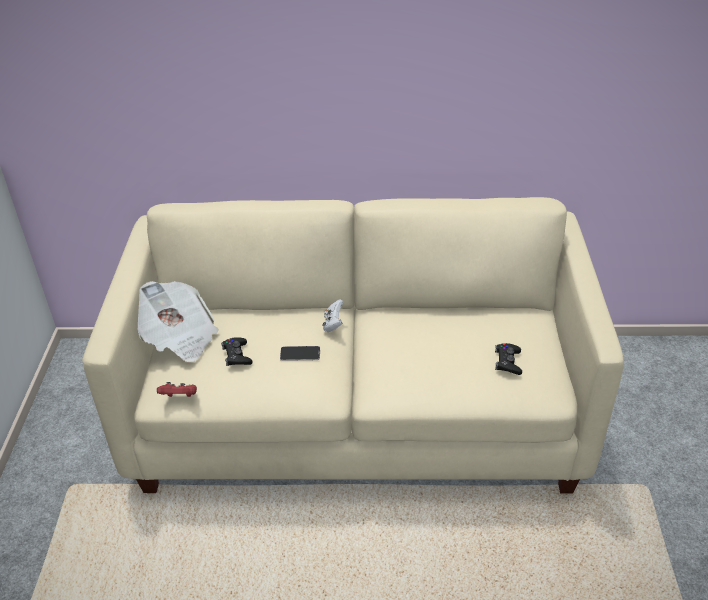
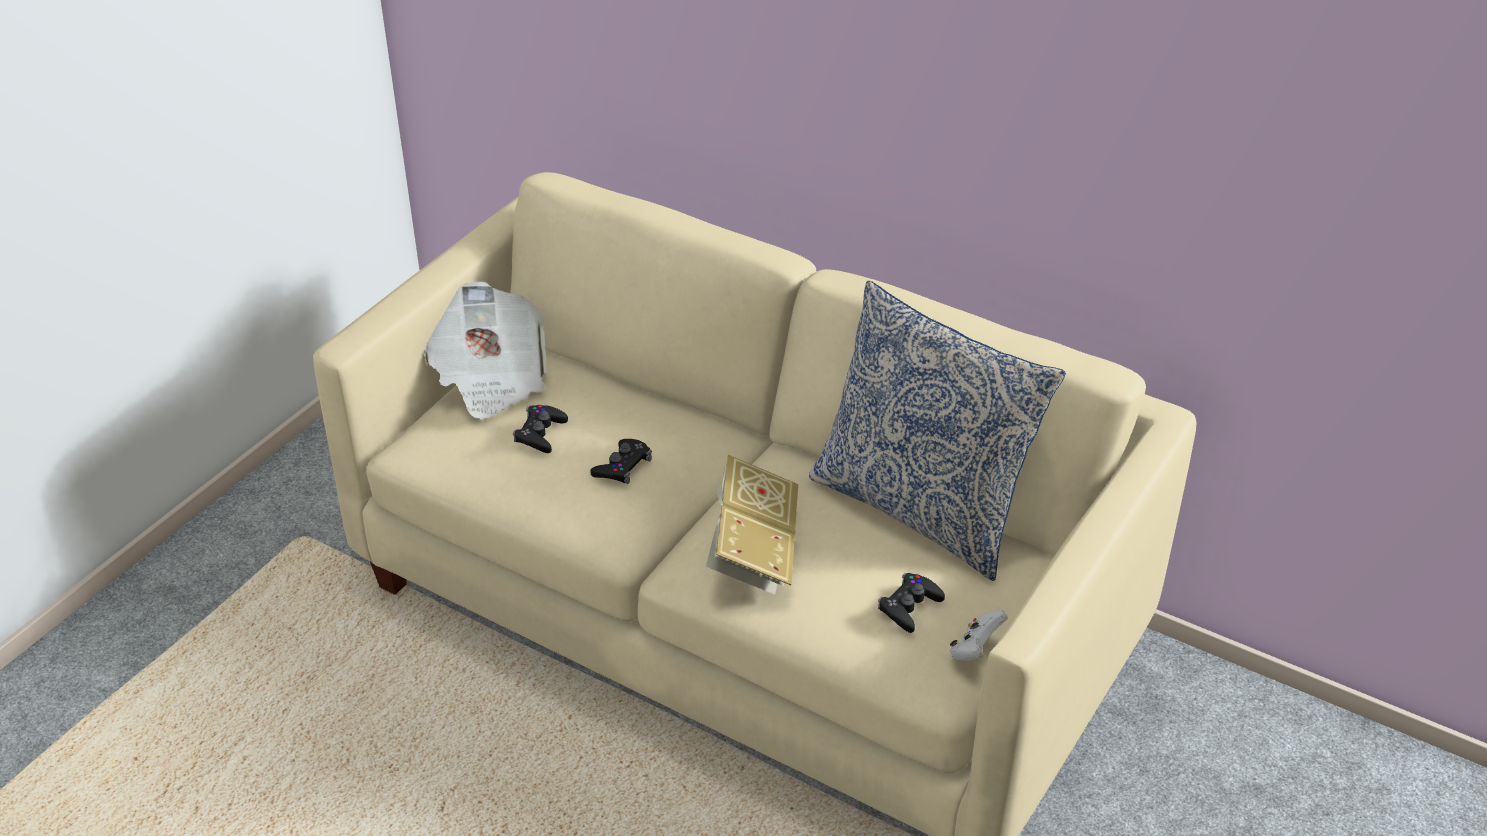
camera: 30 degrees right, 0 degrees up
red game controller [157,382,197,397] -> none
phone [280,346,320,361] -> black game controller [590,439,652,484]
white game controller [323,300,343,332] -> white game controller moved to [950,610,1008,661]
none -> book [706,455,798,594]
none -> pillow [809,281,1066,581]

